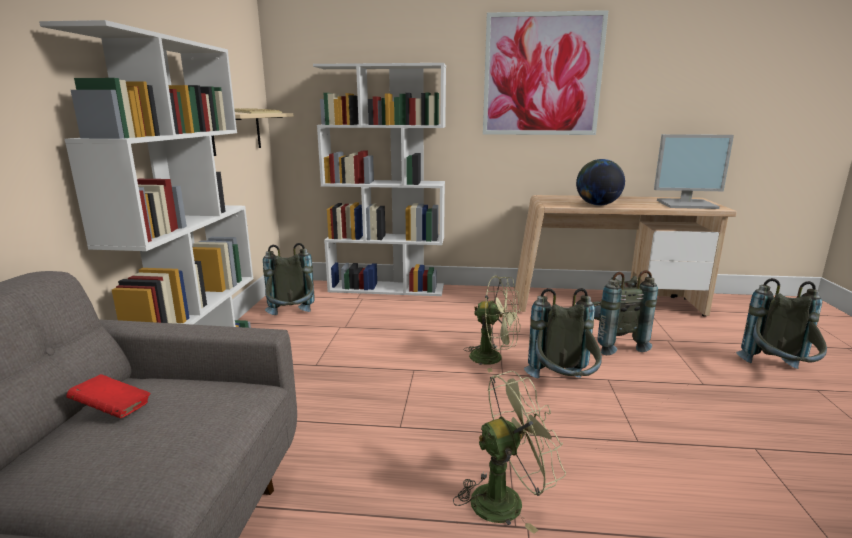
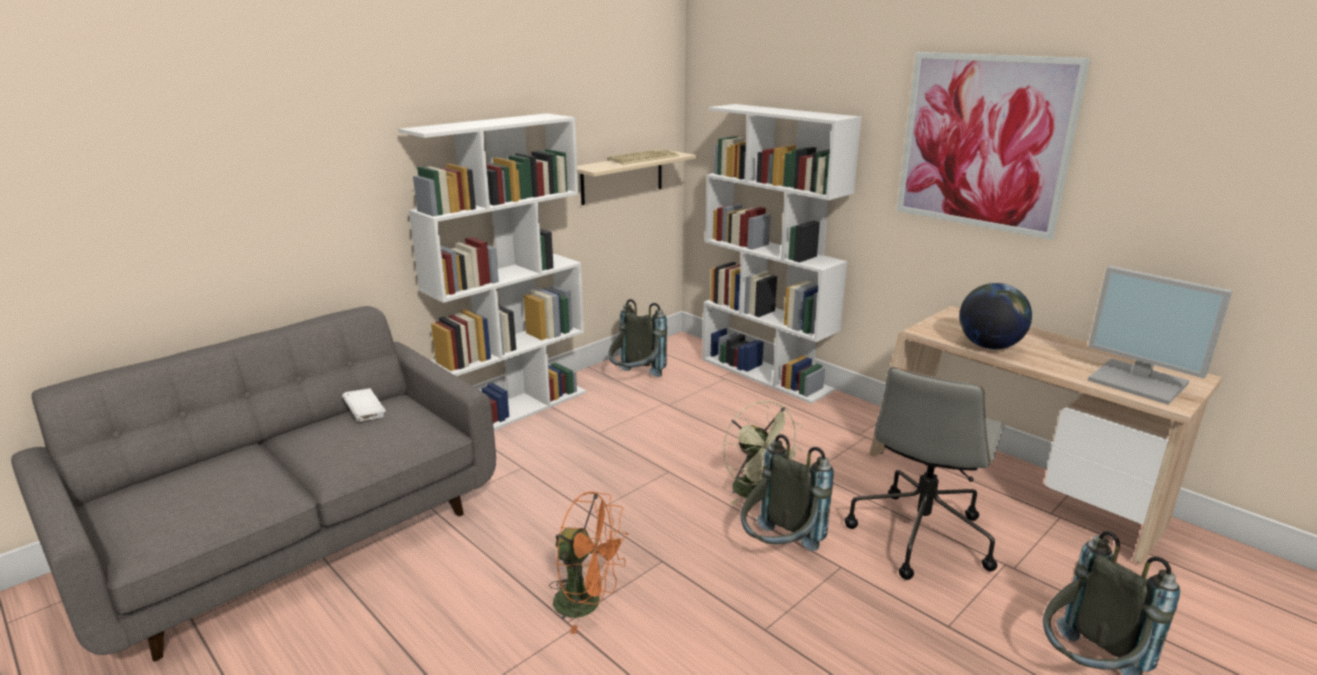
camera: 40 degrees right, 5 degrees up
red book [66,374,151,418] -> white book [342,388,386,421]
green fan [453,371,566,534] -> orange fan [549,491,628,634]
grey backpack [592,270,658,356] -> grey office chair [845,367,1005,580]

